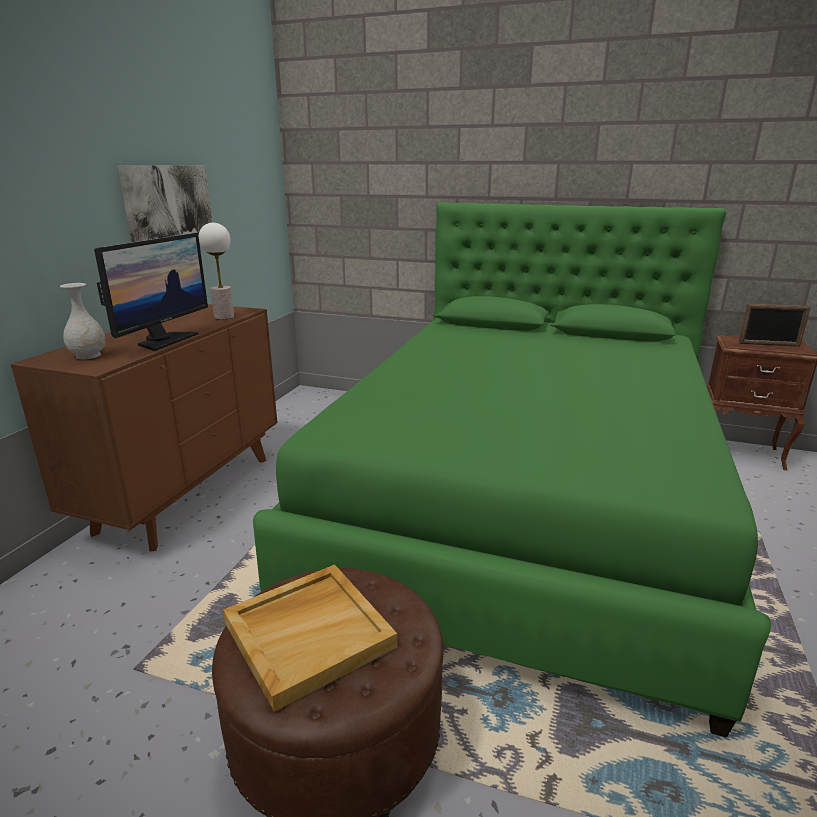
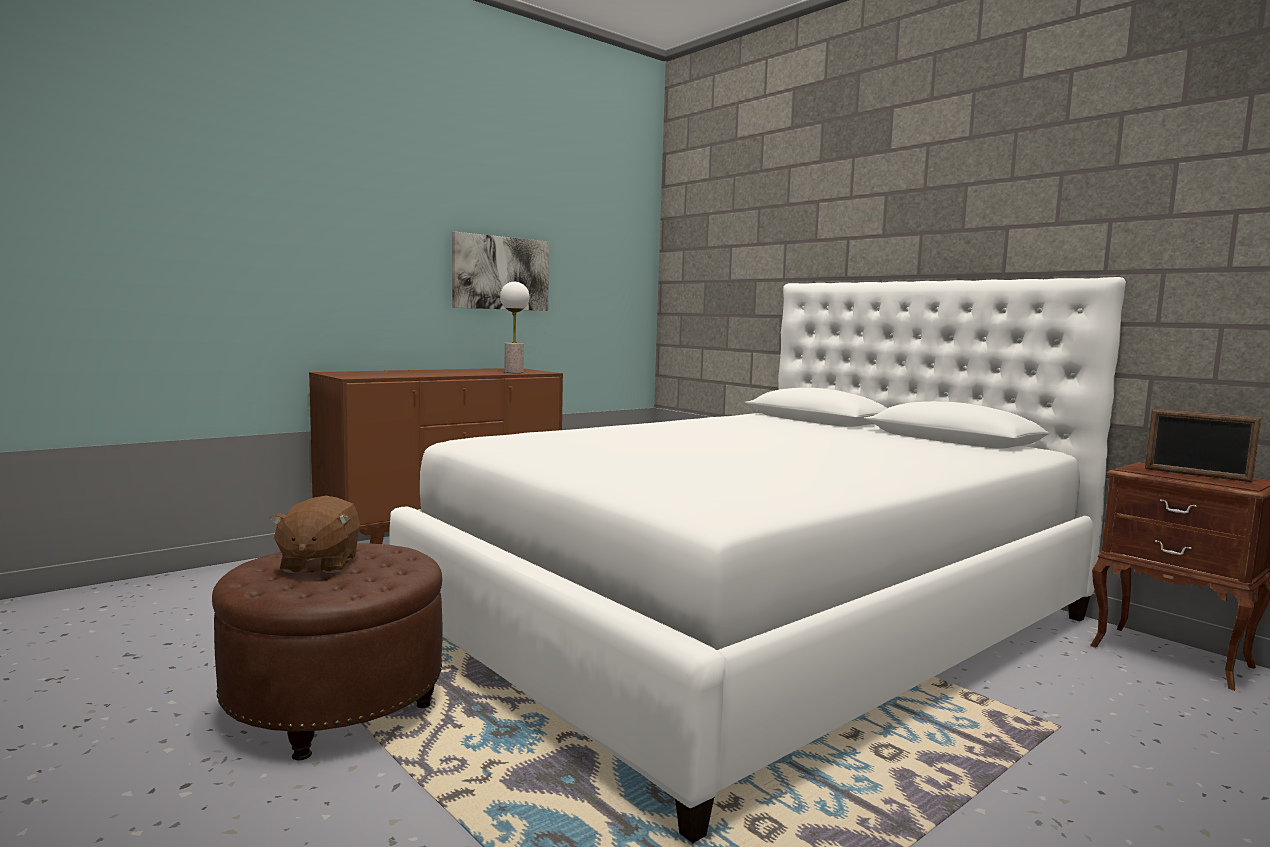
camera: 30 degrees right, 15 degrees down
white vase [60,283,106,359] -> none
monitor [94,233,208,351] -> none
beige tray [223,565,397,712] -> brown plush toy [269,496,360,573]
green bed [253,202,772,738] -> white bed [390,277,1126,843]

